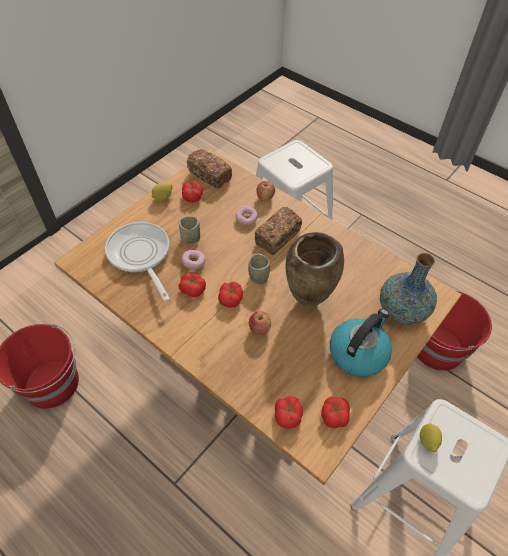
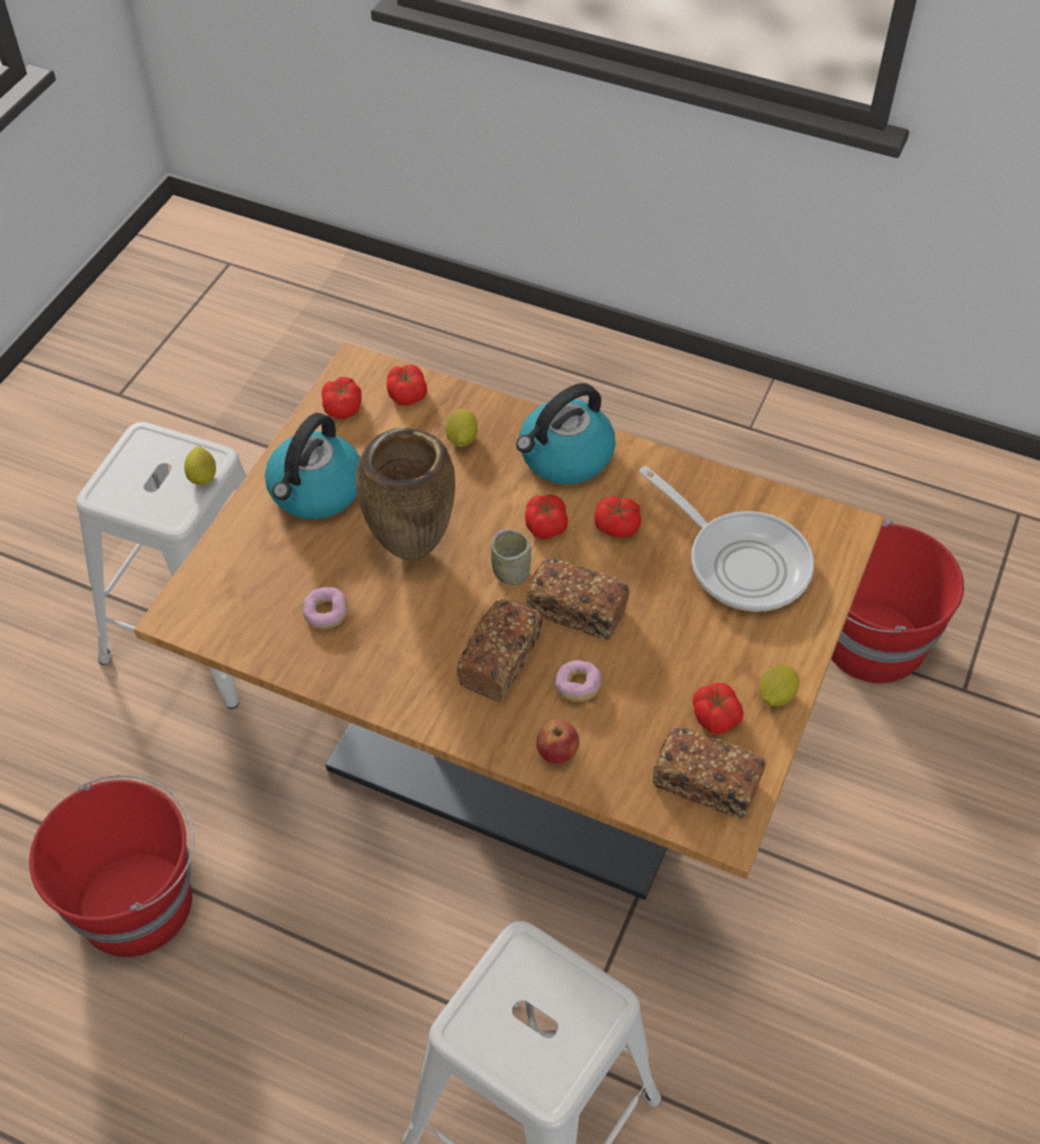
camera: 165 degrees right, 0 degrees up
cup [179,216,200,244] -> none
donut [182,250,205,270] -> donut moved to [303,587,348,629]
apple [249,311,271,335] -> none
vase [380,253,437,325] -> none
none -> lemon [445,409,478,447]
none -> kettle [516,383,616,484]
none -> bread [526,557,629,640]

